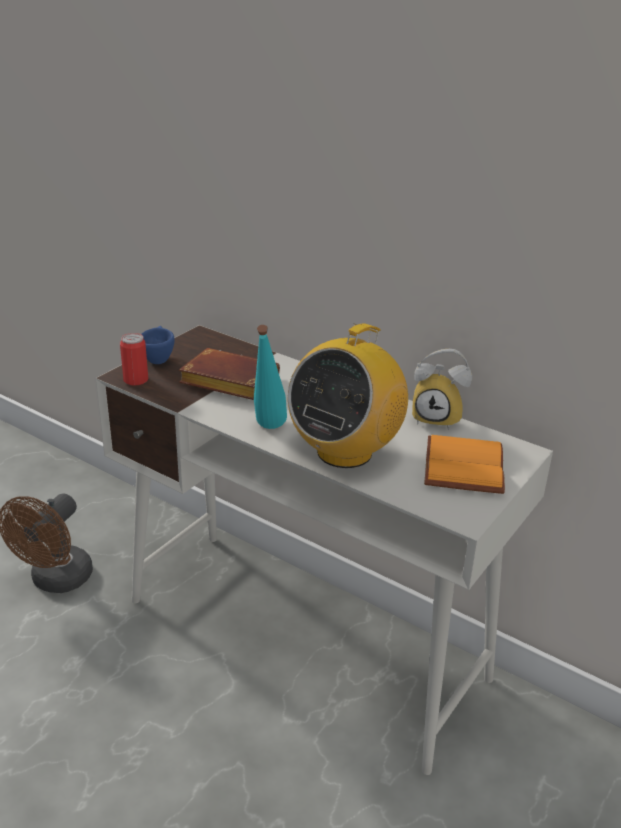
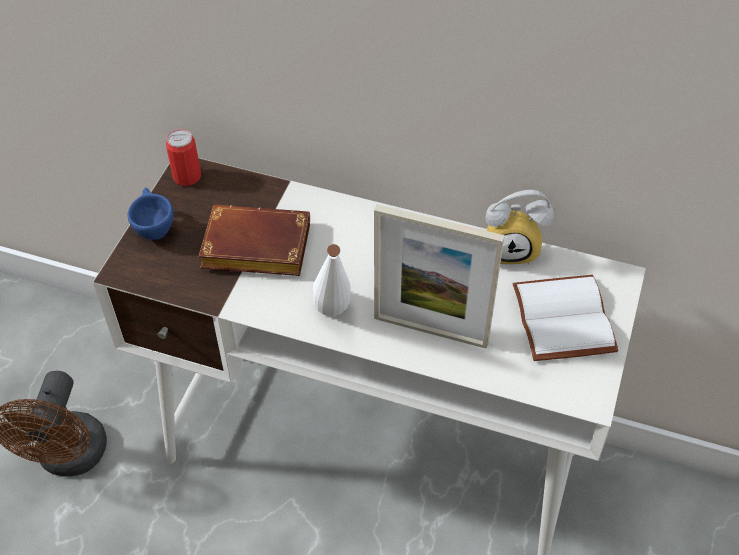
camera: 15 degrees left, 20 degrees up
can [120,333,148,386] -> can moved to [166,129,201,186]
turquoise bottle [254,325,287,429] -> white bottle [313,244,351,316]
radio [288,324,408,468] -> picture frame [374,204,505,349]
orange book [424,435,505,494] -> white book [512,275,619,361]

